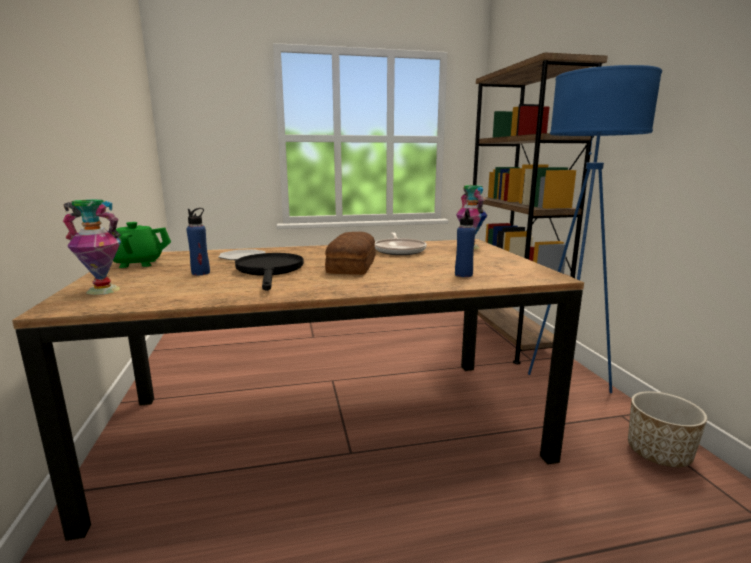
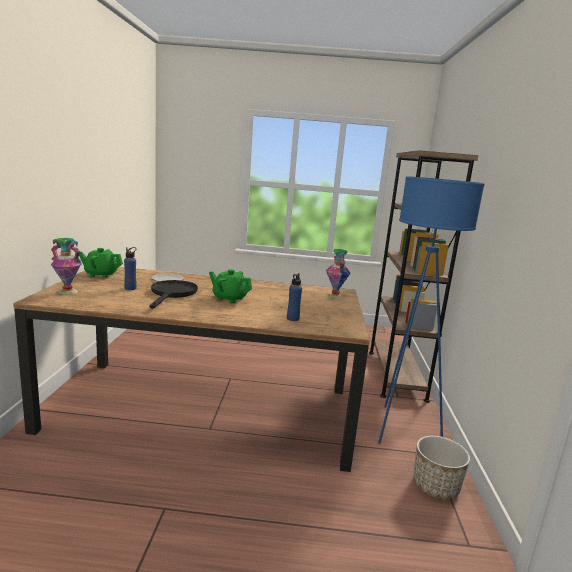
camera: 15 degrees right, 0 degrees up
bread [325,232,375,275] -> green teapot [209,269,252,303]
frying pan [375,233,427,255] -> none

